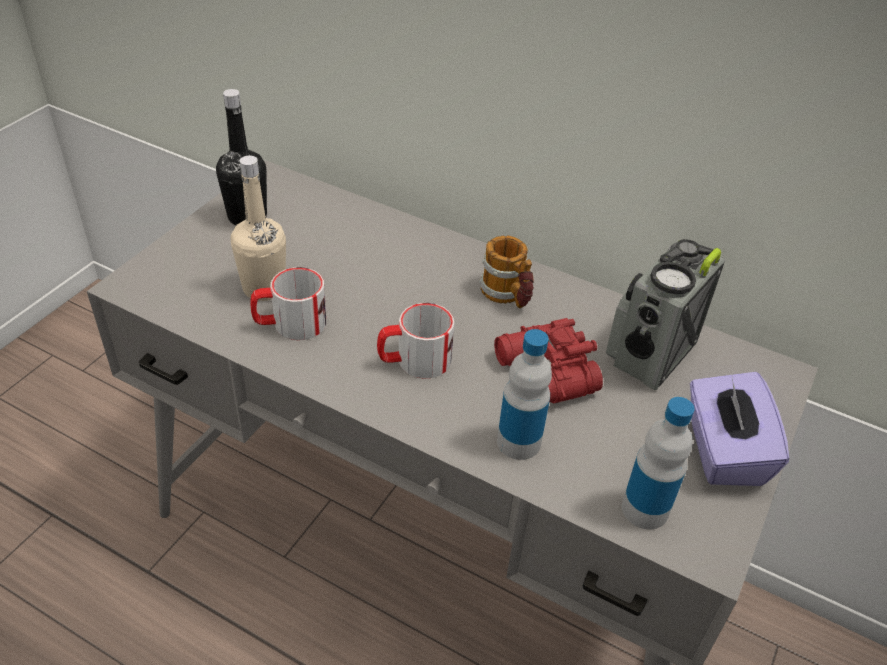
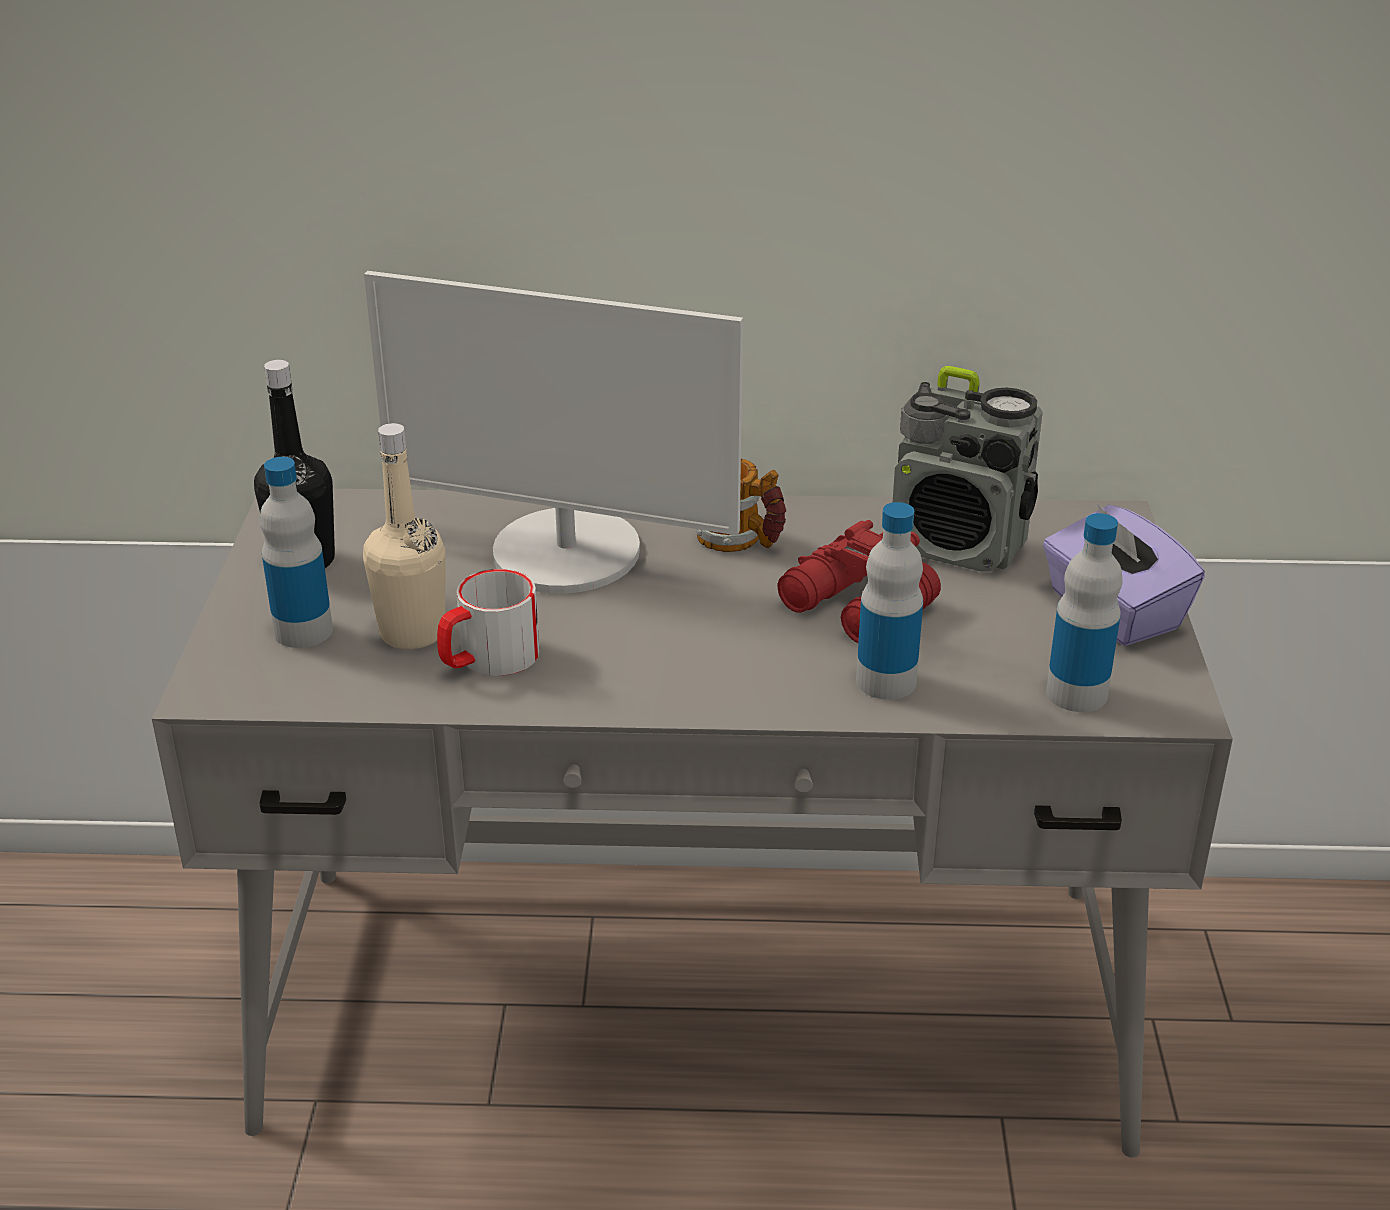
camera: 25 degrees left, 10 degrees down
mug [377,303,454,379] -> none
radio [606,239,725,390] -> radio turned 75 degrees counterclockwise [893,366,1043,572]
none -> bottle [260,457,333,648]
none -> monitor [364,271,743,594]

